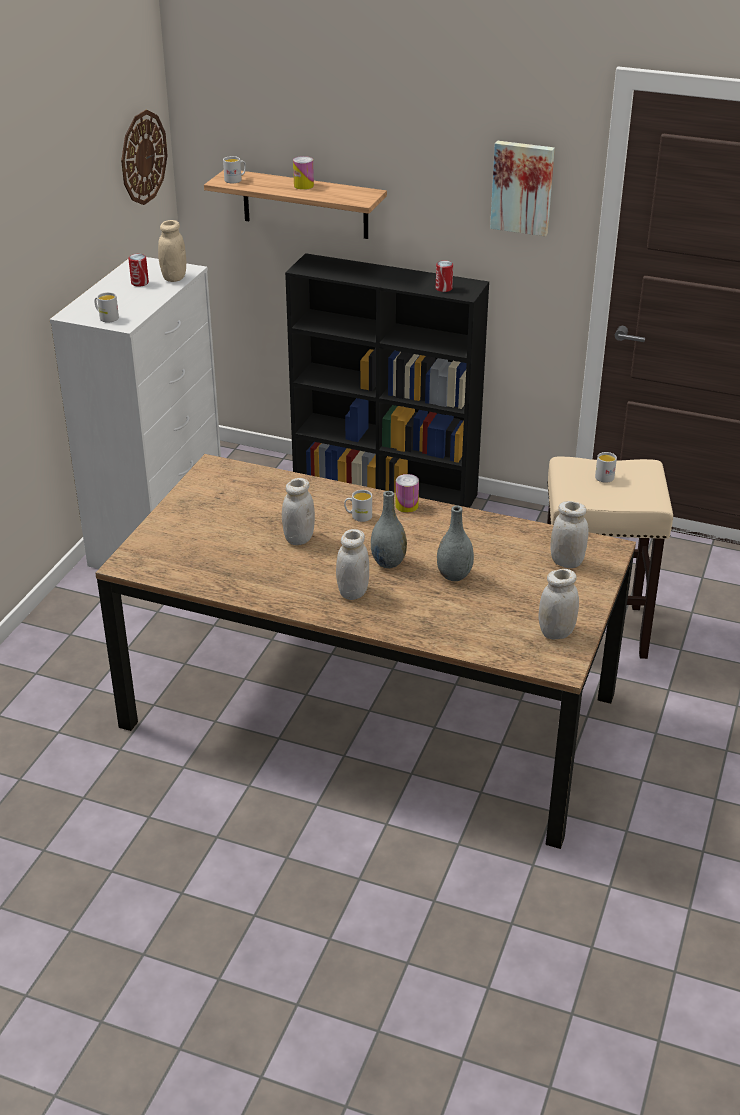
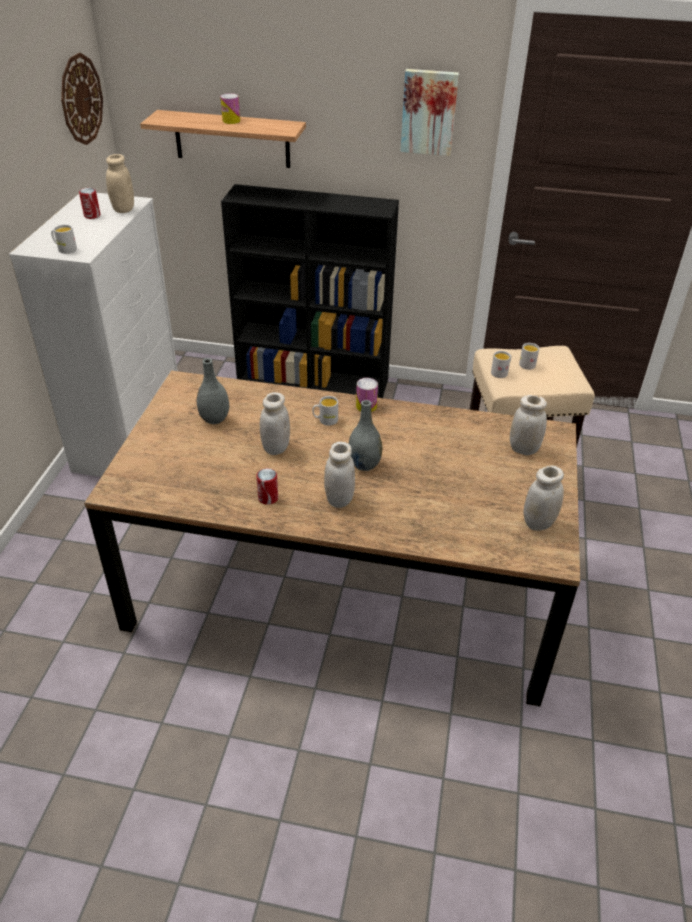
camera: 10 degrees left, 5 degrees up
white mug [223,156,246,183] -> white mug moved to [491,351,511,378]
can [436,260,453,292] -> can moved to [256,468,278,505]
grey vase [437,505,474,581] -> grey vase moved to [197,358,229,424]

